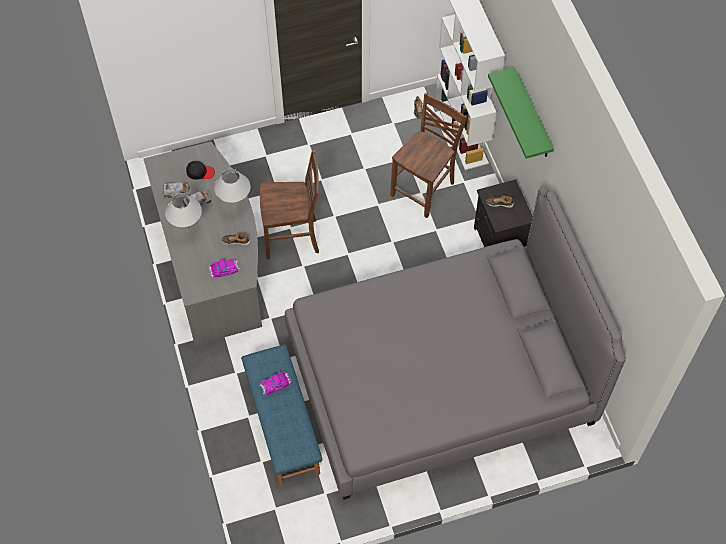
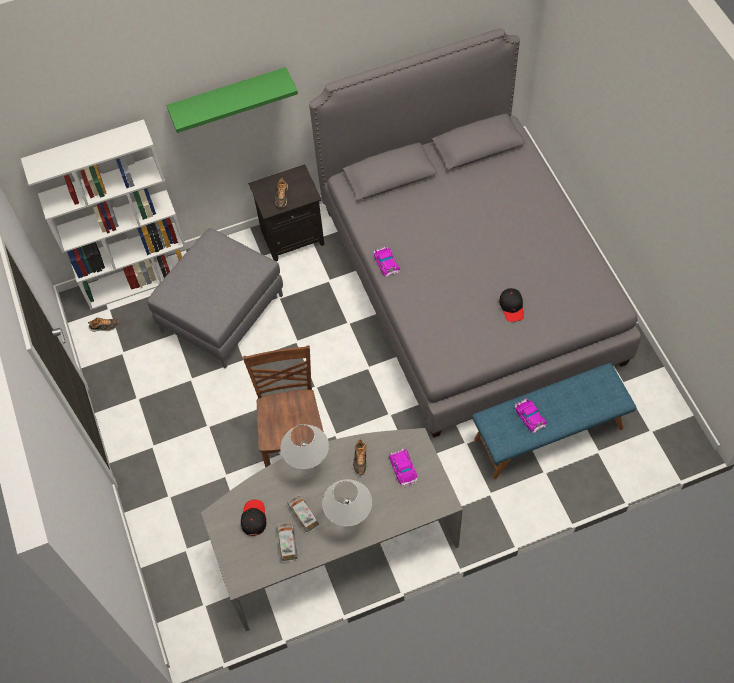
camera: 90 degrees left, 0 degrees up
brown chair [390,93,467,218] -> grey ottoman [147,228,283,369]
none -> toy car [374,245,400,277]
none -> black cap [499,288,524,322]

